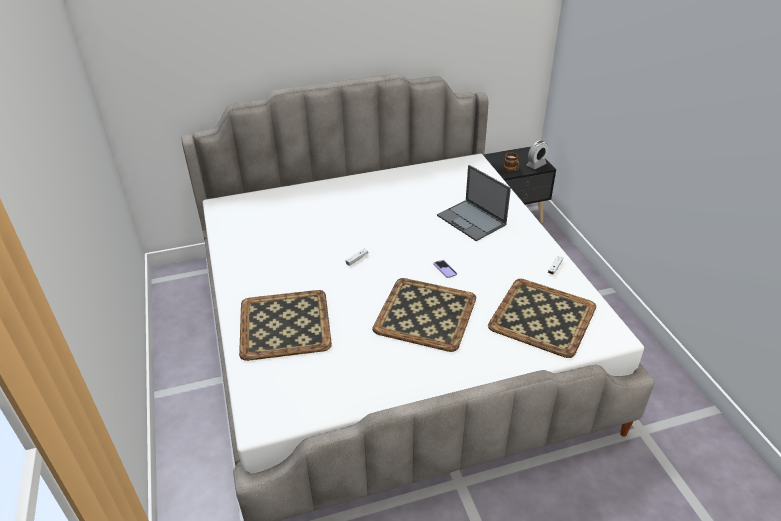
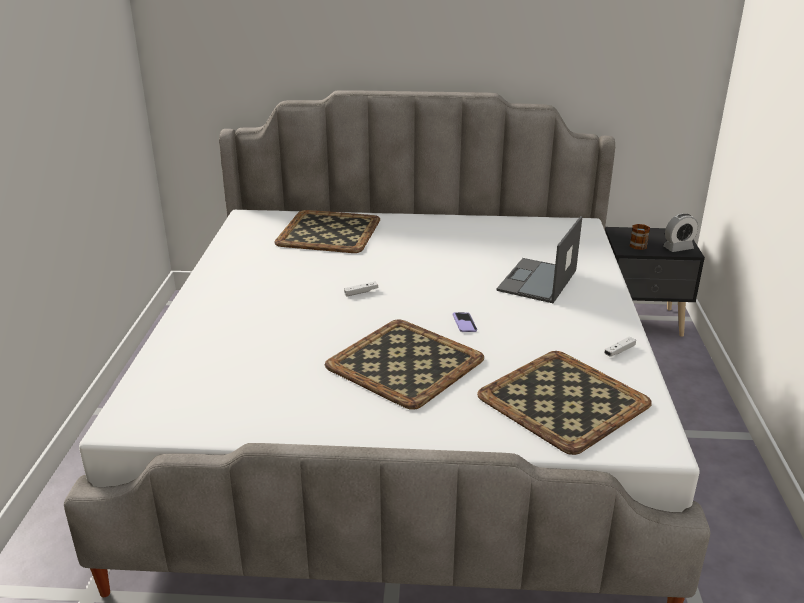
camera: 20 degrees right, 10 degrees down
tray [239,290,332,361] -> tray moved to [274,210,380,253]
laptop [437,165,511,241] -> laptop turned 45 degrees clockwise [496,216,582,303]

